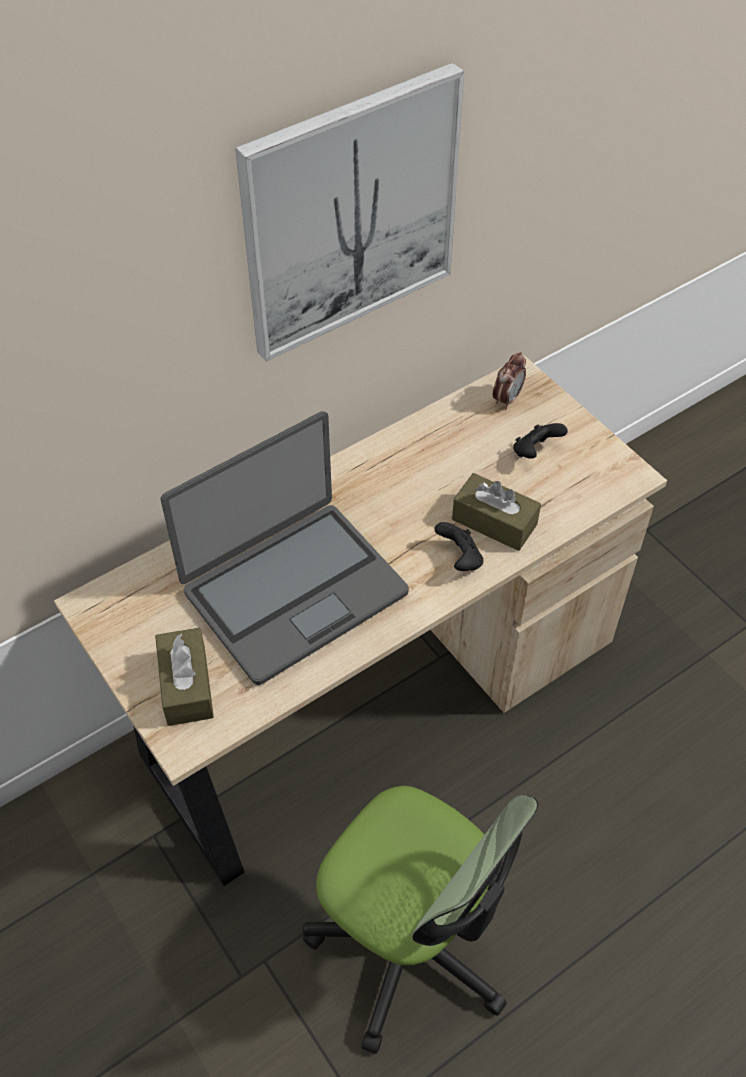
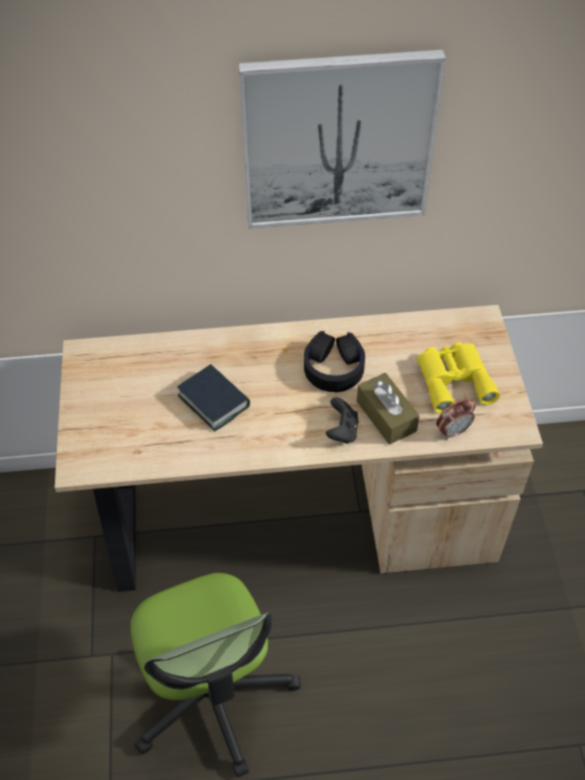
camera: 30 degrees right, 0 degrees up
brown tissue box [155,628,214,726] -> none
laptop [161,411,409,685] -> book [177,364,250,432]
alarm clock [493,352,526,409] -> alarm clock moved to [436,398,475,440]
black game controller [513,423,568,459] -> yellow binoculars [417,342,500,414]
none -> black headphones [304,331,365,392]

